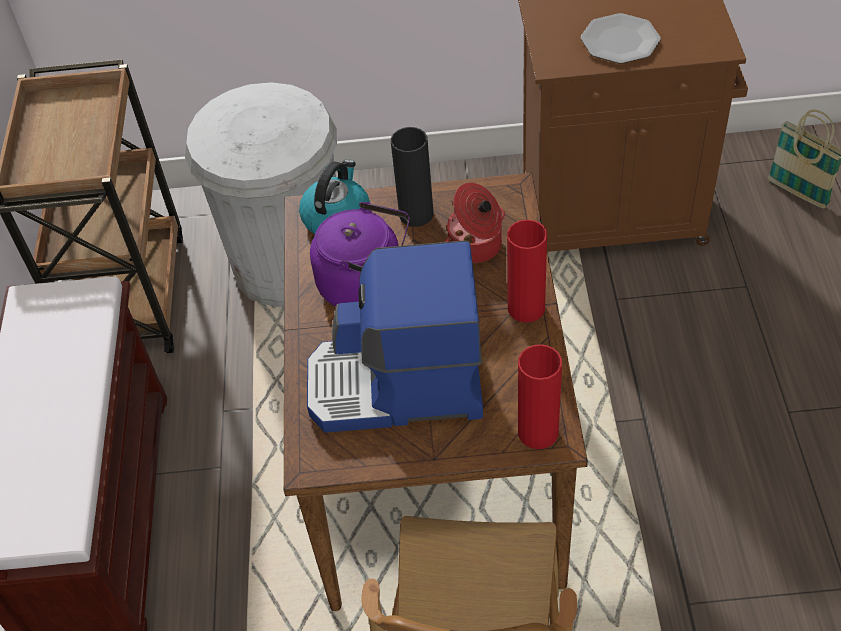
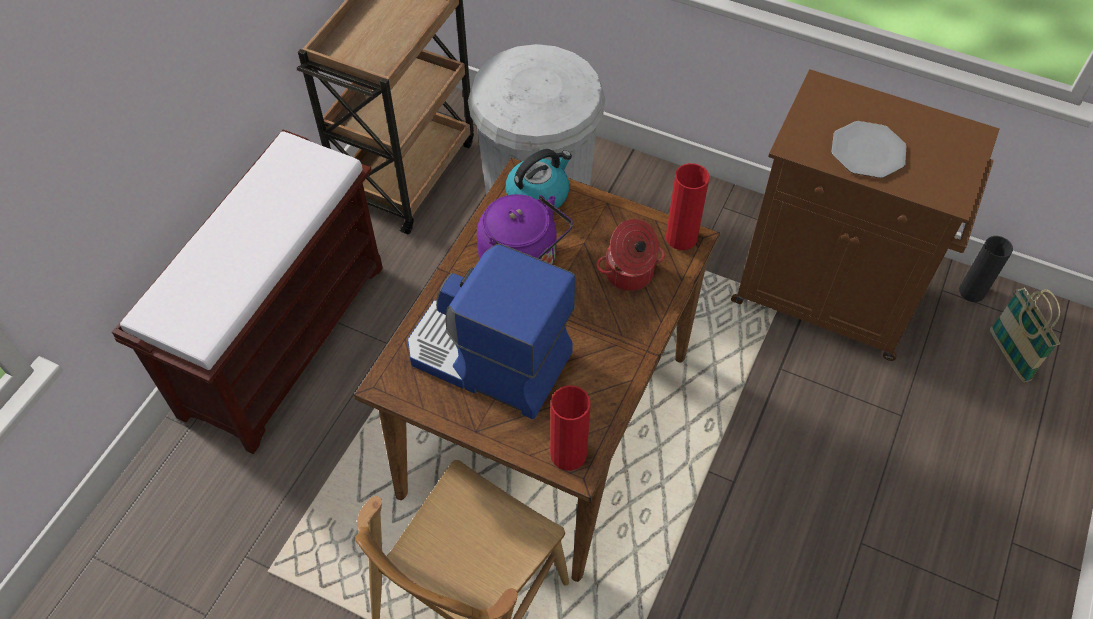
camera: 25 degrees right, 5 degrees up
black vase [391,127,434,227] -> black vase moved to [959,236,1013,302]
red vase [507,219,547,323] -> red vase moved to [666,163,710,250]

